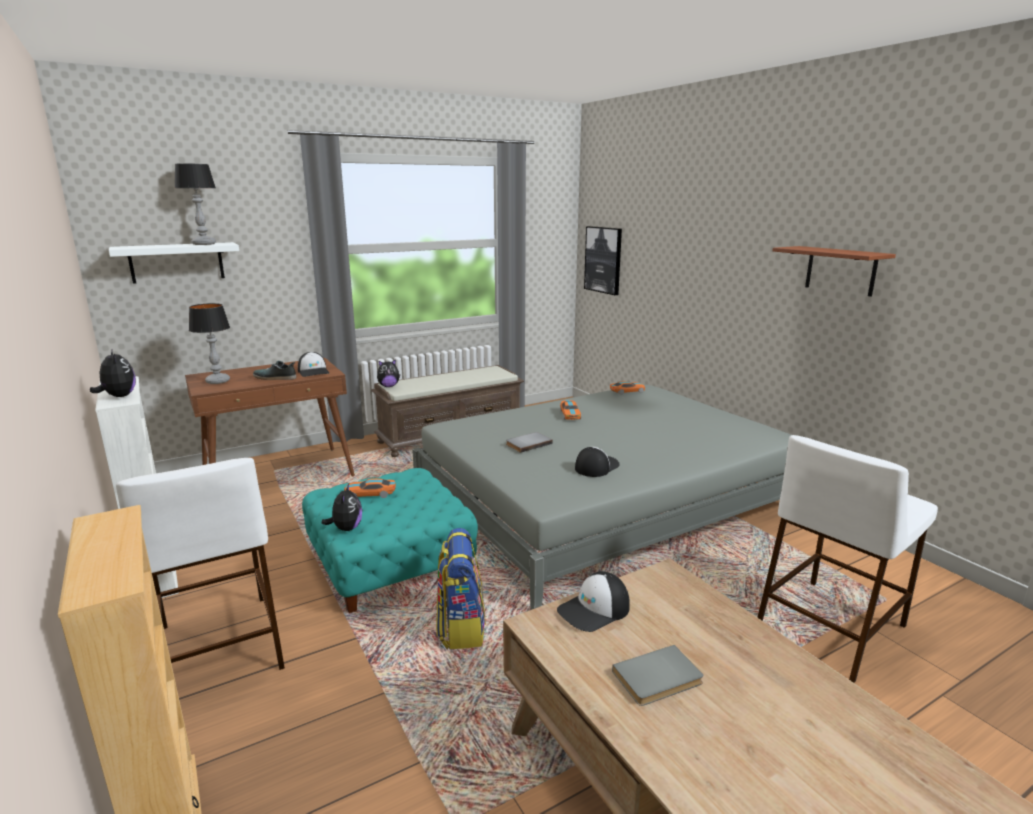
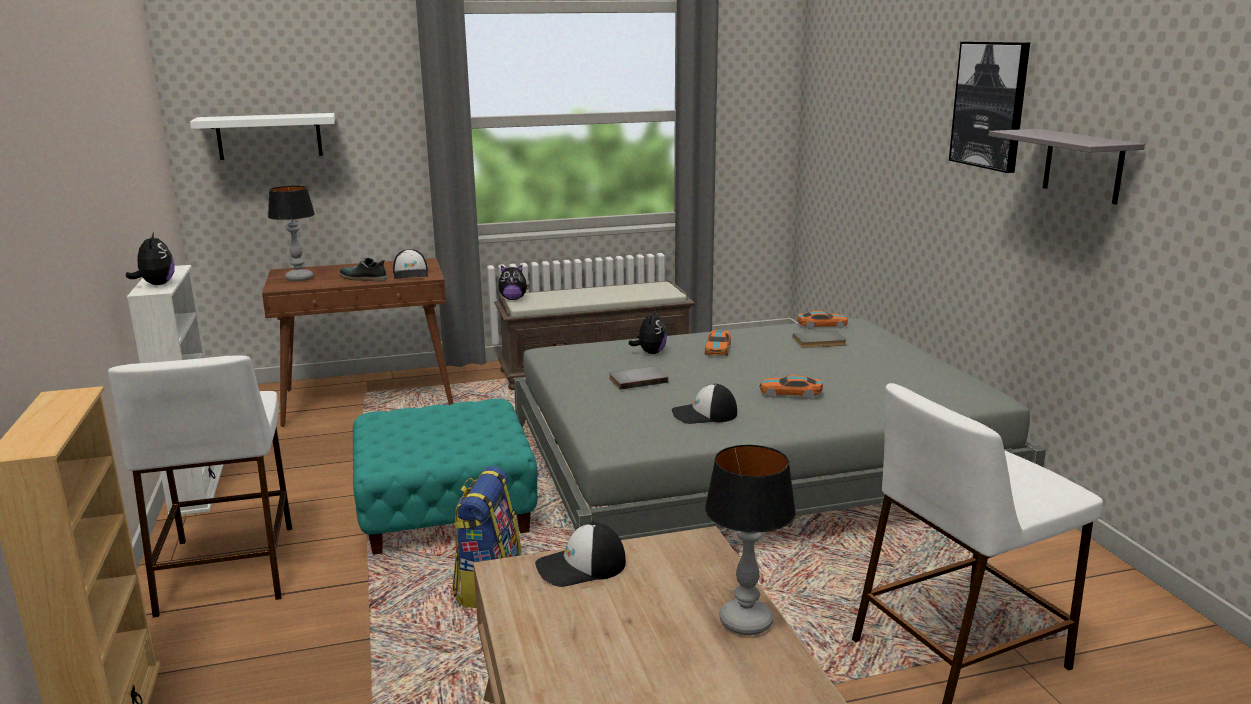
camera: 15 degrees right, 0 degrees up
table lamp [175,164,216,245] -> table lamp moved to [705,445,796,635]
plush toy [321,484,362,531] -> plush toy moved to [628,308,667,354]
toy car [344,478,396,498] -> toy car moved to [759,375,823,399]
cap [575,447,620,477] -> cap turned 150 degrees counterclockwise [672,384,737,424]
picture [584,226,622,295] -> picture moved to [949,42,1030,173]
grey book [612,645,703,706] -> grey book moved to [793,331,847,348]
brown shelf [772,246,896,297] -> grey shelf [988,129,1145,205]

